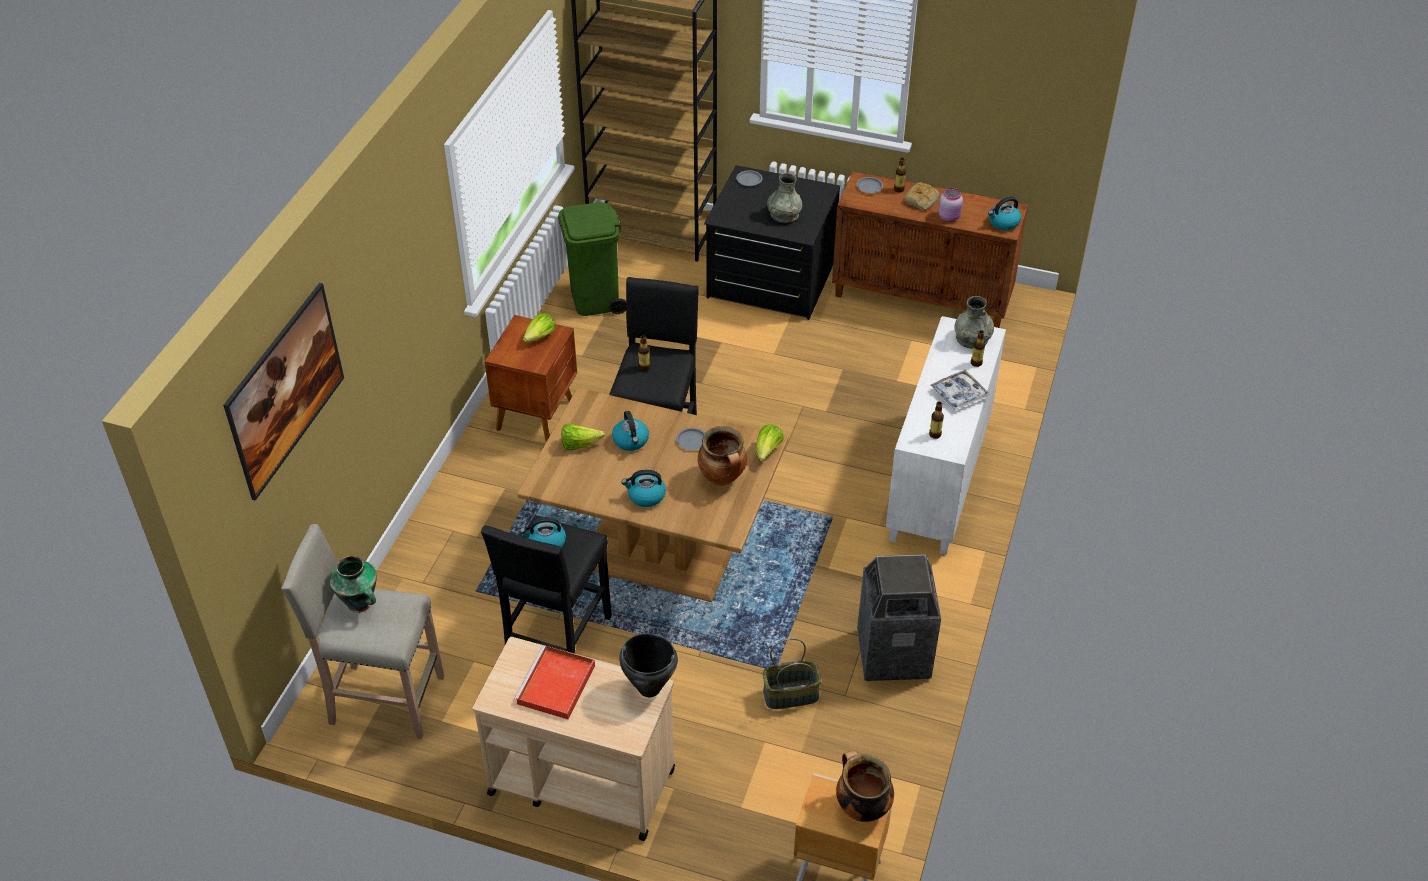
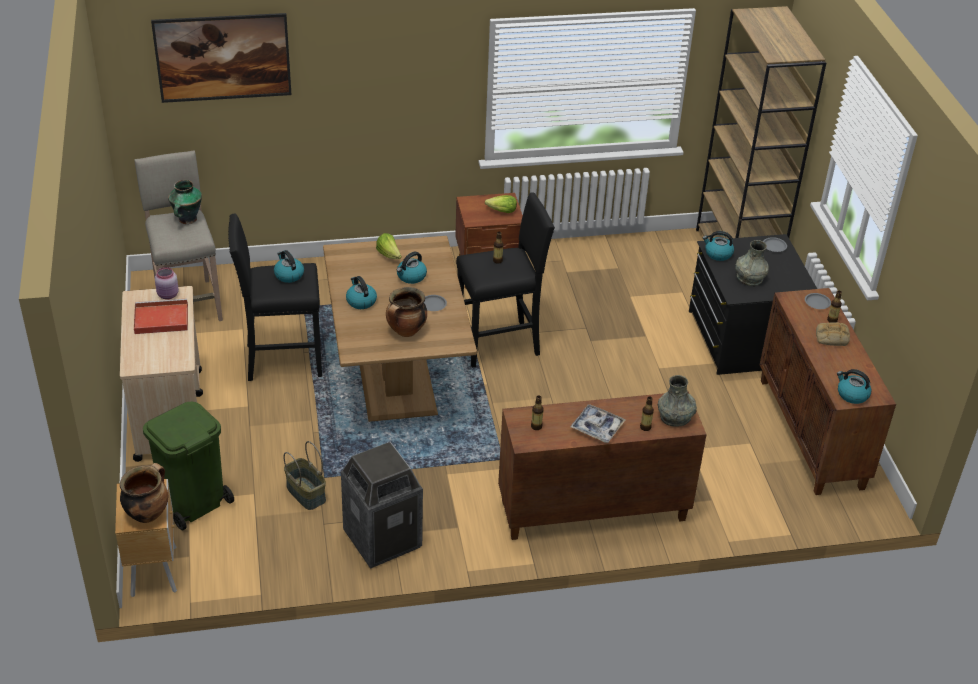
camera: 60 degrees right, 5 degrees down
green trash can [558,202,626,316] -> green trash can moved to [143,402,234,531]
black cooking pot [619,633,678,697] -> none
lettuce [756,424,784,462] -> none
white cabinet [886,316,1006,555] -> brown cabinet [498,391,707,540]
pink jar [938,188,963,222] -> pink jar moved to [155,267,179,300]
none -> kettle [703,231,734,261]

